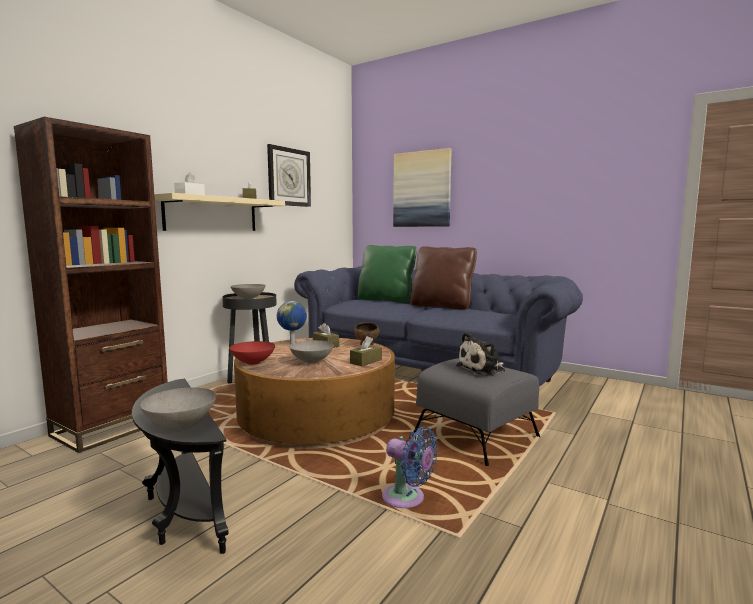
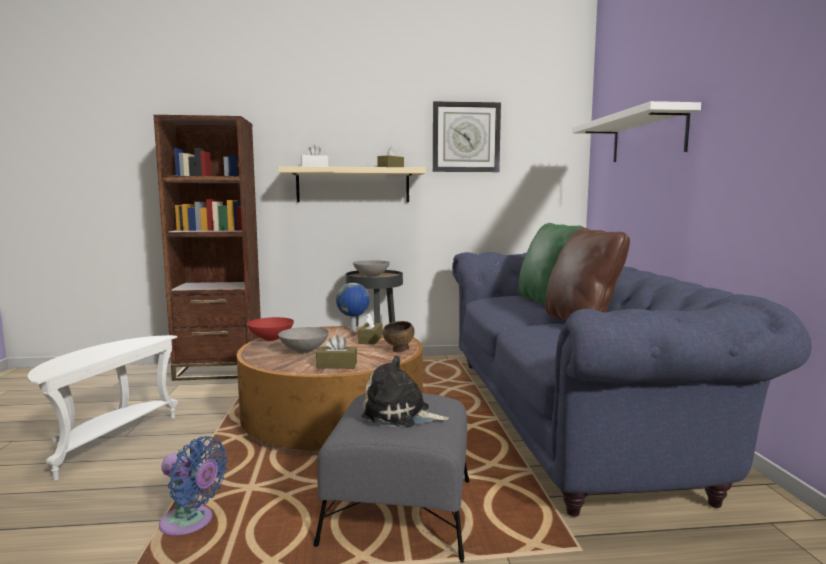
camera: 50 degrees right, 0 degrees up
black side table [132,378,229,554] -> white side table [27,335,178,481]
grey bowl [140,387,216,429] -> none
blue fan [382,427,438,508] -> blue fan turned 60 degrees counterclockwise [159,436,228,536]
picture [393,148,452,227] -> white shelf [572,101,701,162]

